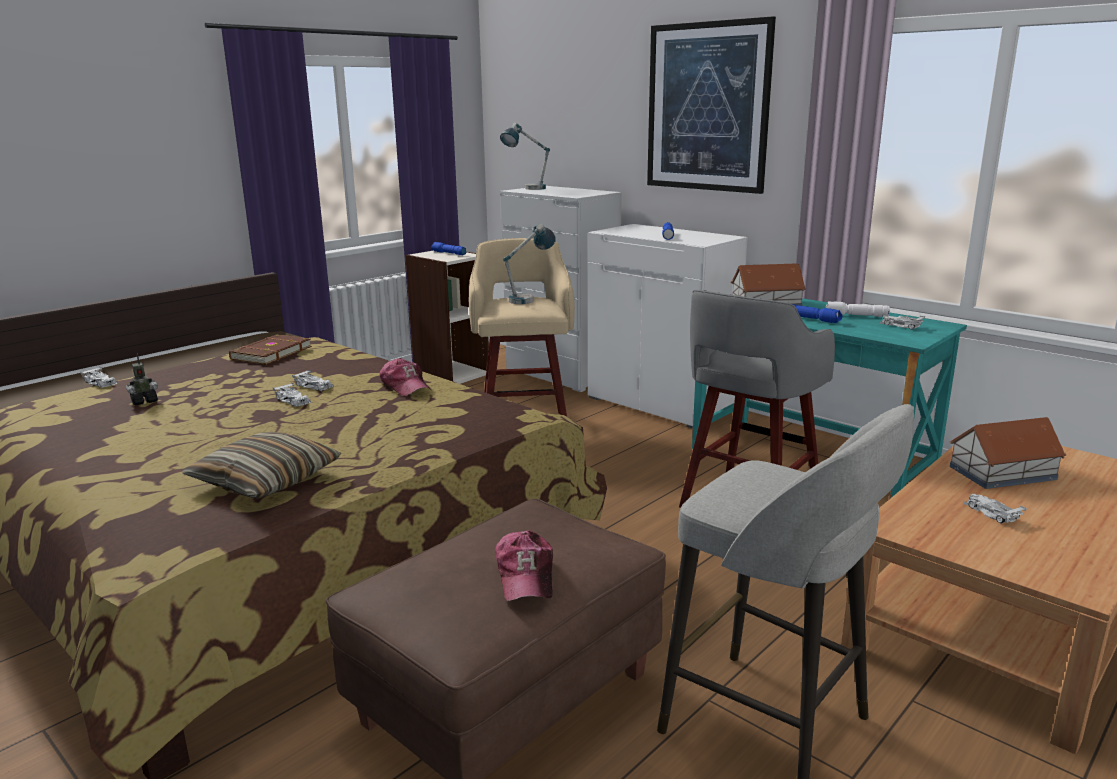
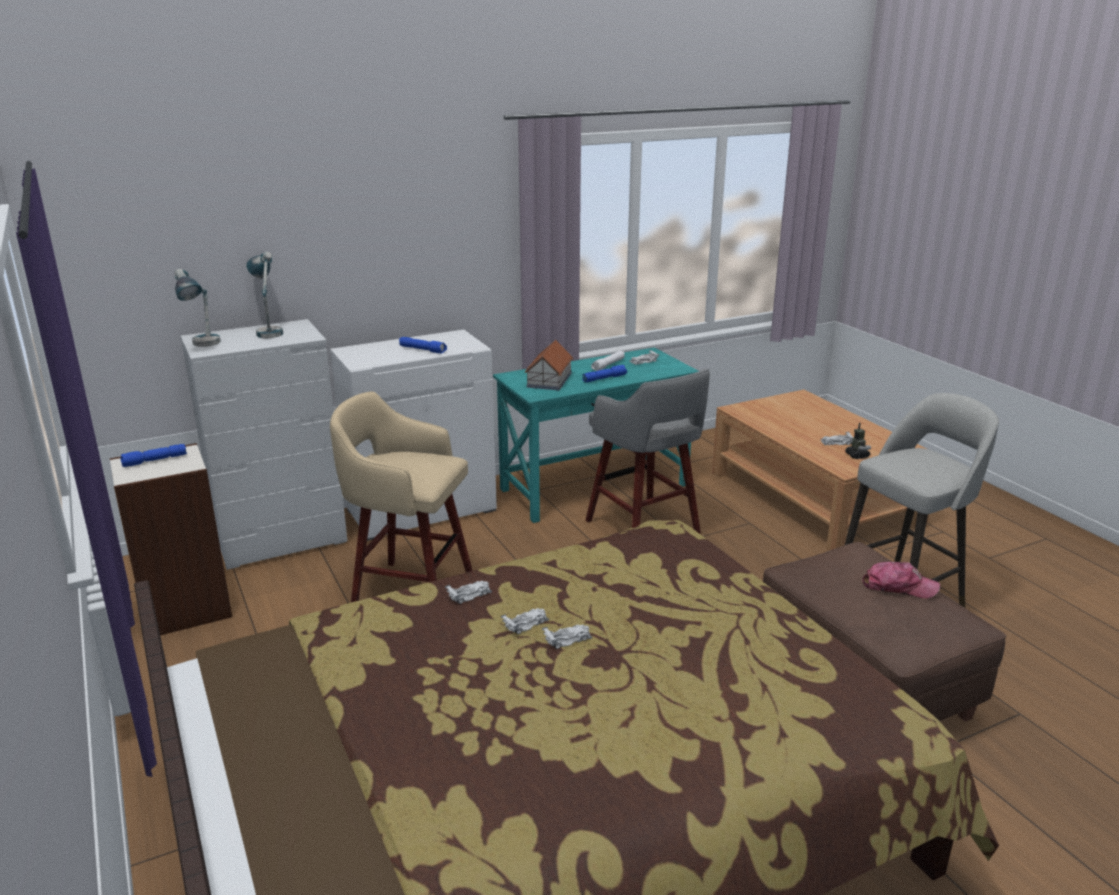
camera: 70 degrees left, 5 degrees up
white toy car [80,367,118,388] -> white toy car moved to [445,581,492,604]
toy robot [126,354,158,405] -> toy robot moved to [845,423,871,459]
pillow [182,432,341,499] -> none
brown book [229,334,312,365] -> none
cap [379,358,431,397] -> none
table lamp [503,224,556,304] -> table lamp moved to [246,251,283,338]
picture [647,16,776,194] -> none
toy house [950,417,1066,489] -> none

